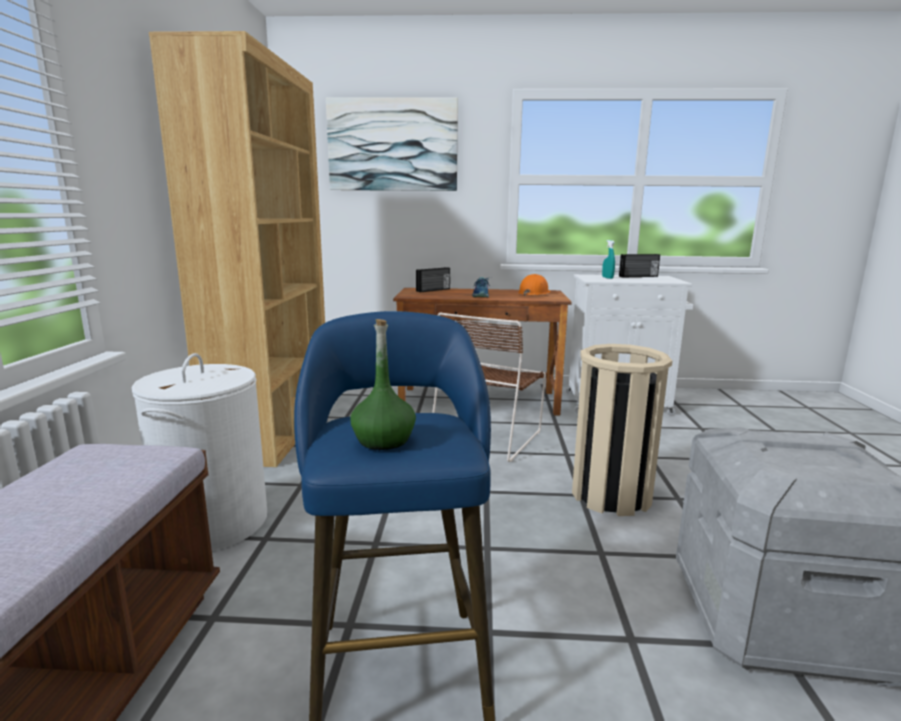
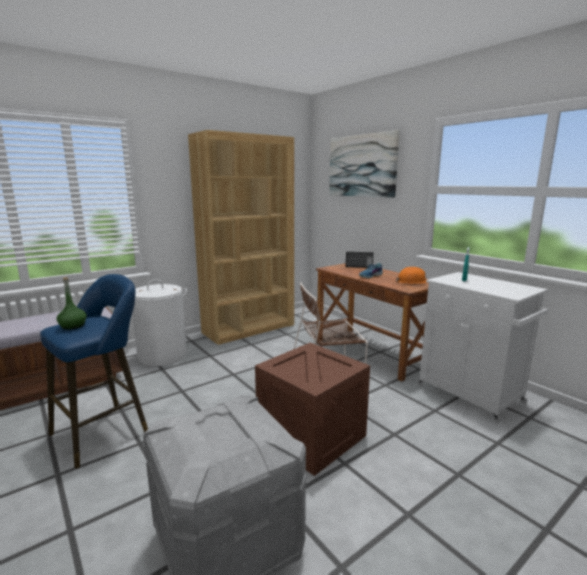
camera: 50 degrees right, 0 degrees up
beige trash can [572,344,672,516] -> crate [255,342,370,476]
radio [619,254,660,277] -> none

